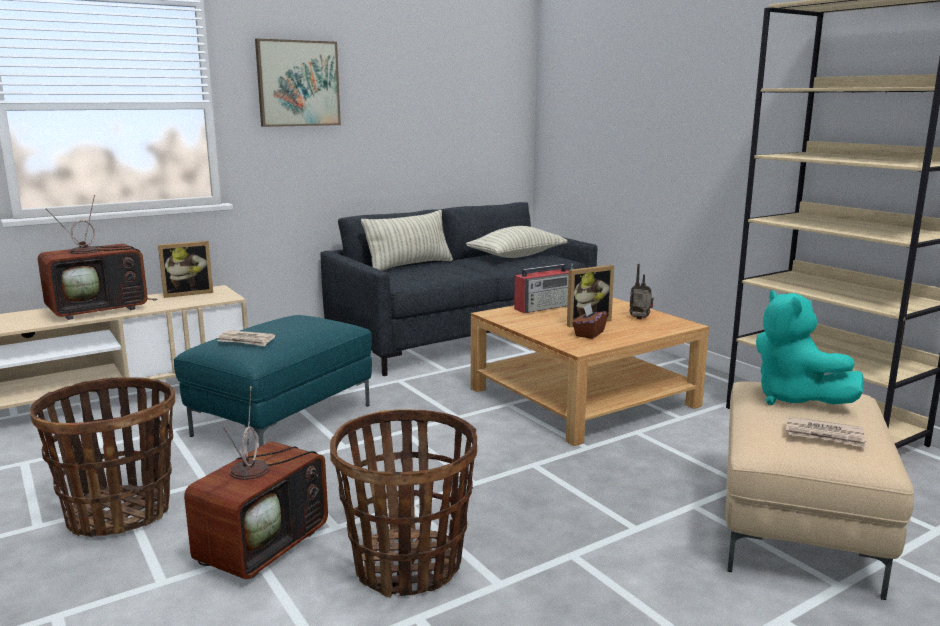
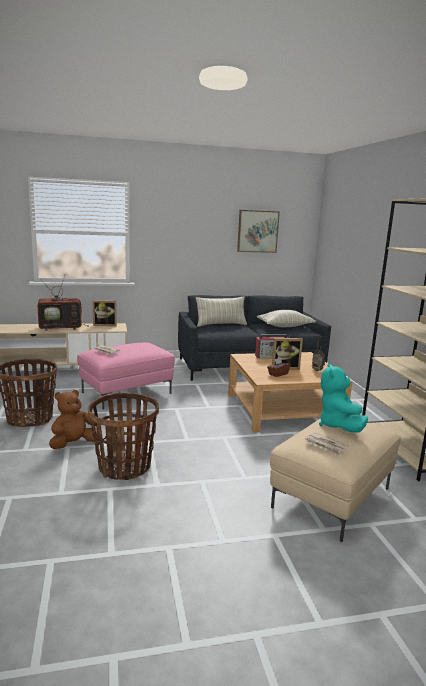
camera: 20 degrees right, 0 degrees up
turquoise ottoman [174,315,372,447] -> pink ottoman [77,343,175,409]
television [184,386,328,579] -> brown plush toy [49,390,98,449]
picture [255,39,341,127] -> picture moved to [237,210,280,253]

